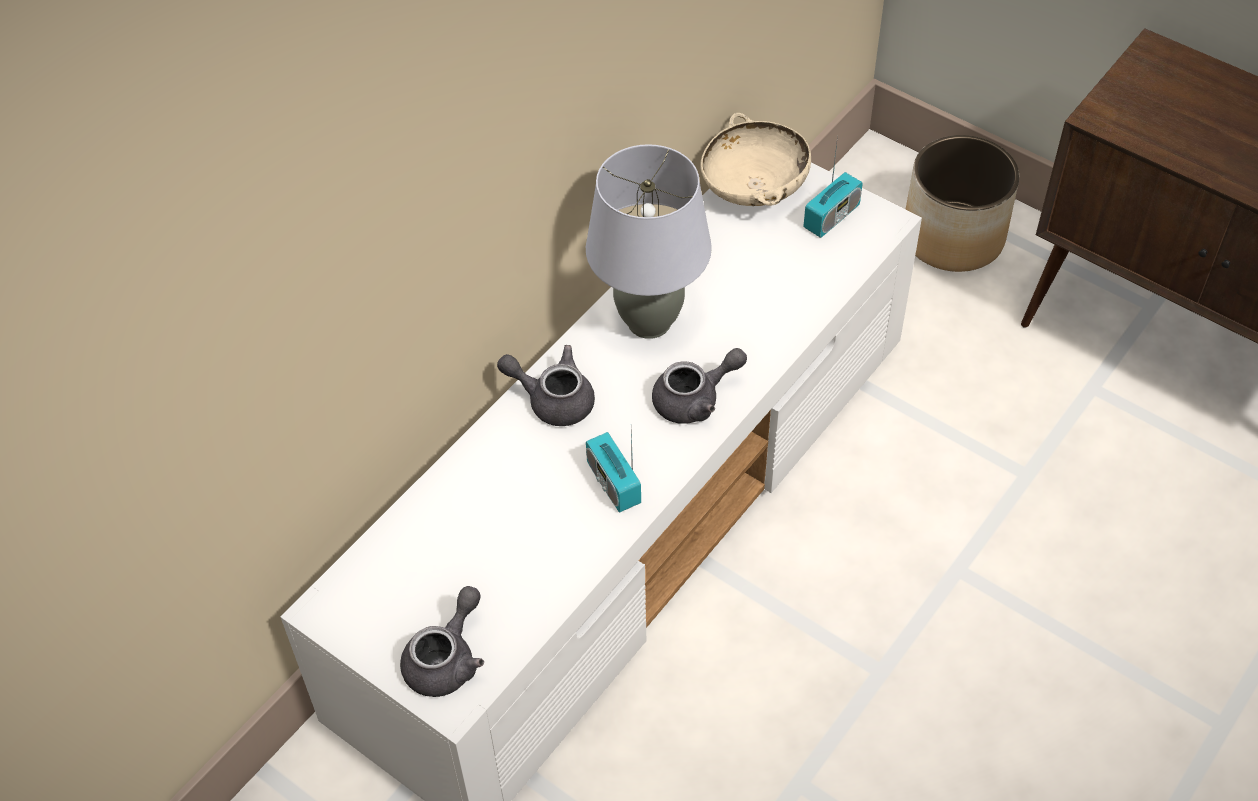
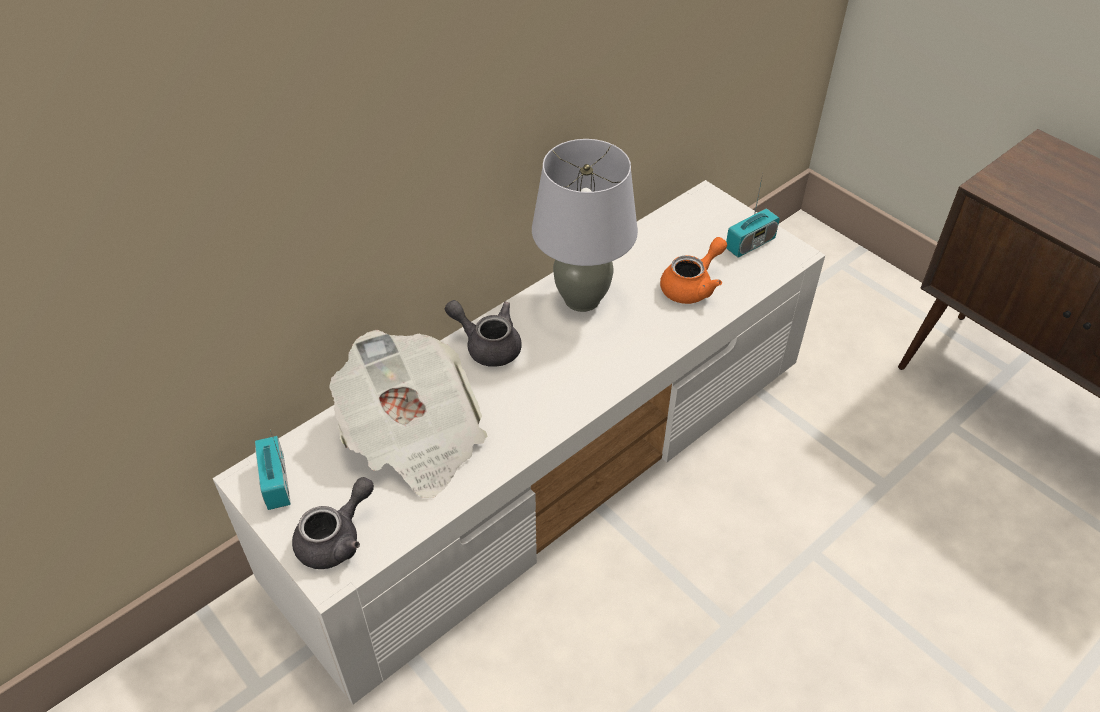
camera: 10 degrees right, 5 degrees down
radio [586,432,641,513] -> radio moved to [255,430,291,510]
grey teapot [652,348,747,424] -> none
beige bowl [700,113,811,206] -> none
planter [906,135,1019,272] -> none
none -> newspaper [329,330,487,498]
none -> orange teapot [660,237,727,304]

